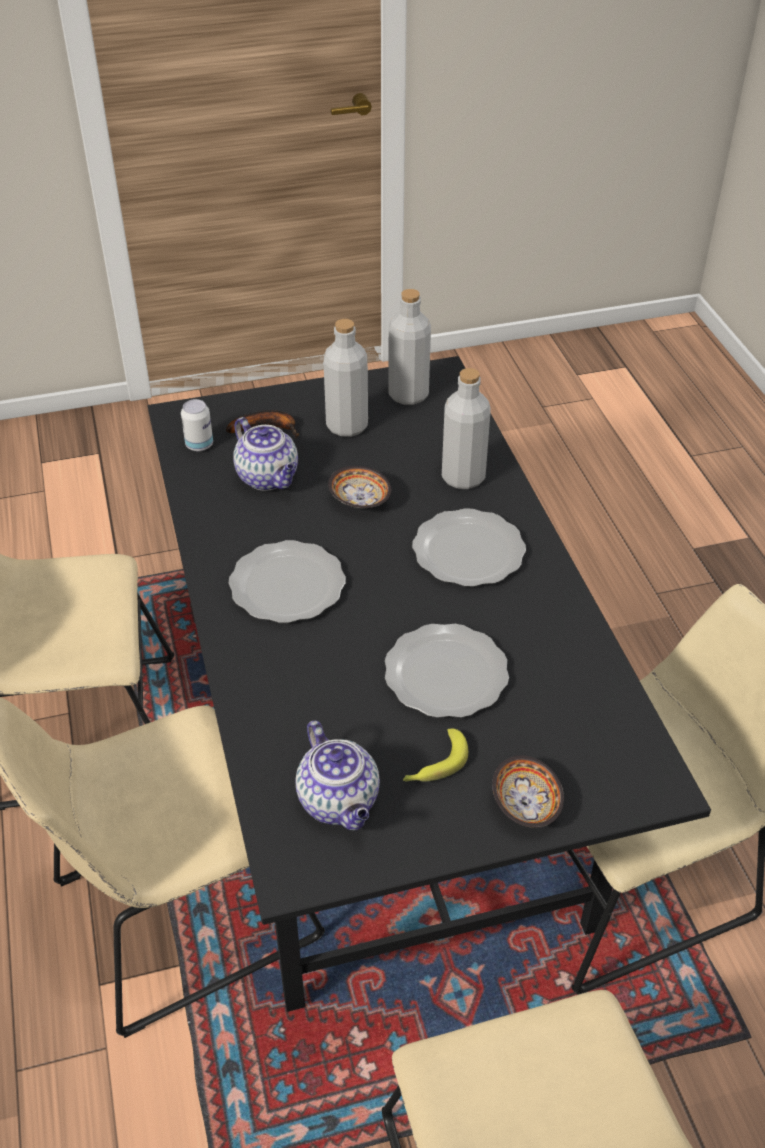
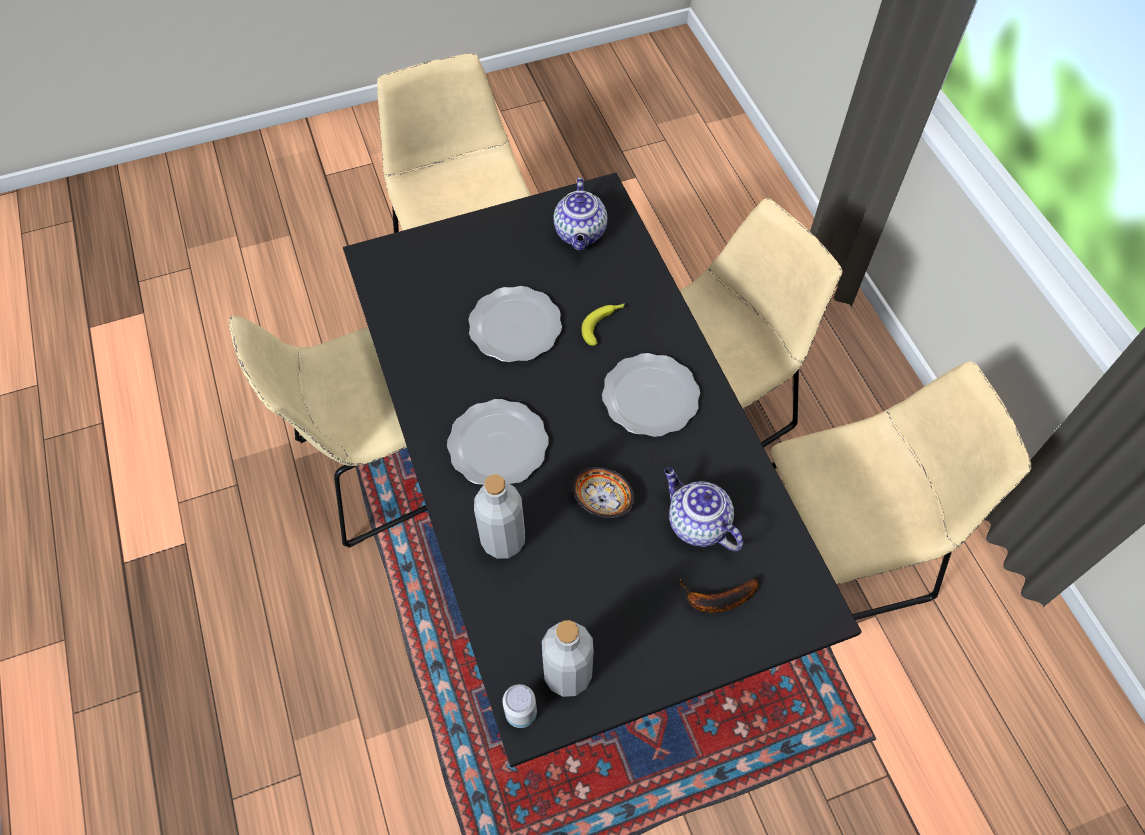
camera: 175 degrees right, 15 degrees up
can [181,399,213,451] -> can moved to [502,684,537,728]
teapot [296,720,380,830] -> teapot turned 150 degrees counterclockwise [553,177,608,251]
grey bottle [323,319,368,437] -> none
banana [403,729,468,782] -> banana moved to [581,303,625,346]
bowl [492,755,564,828] -> none

